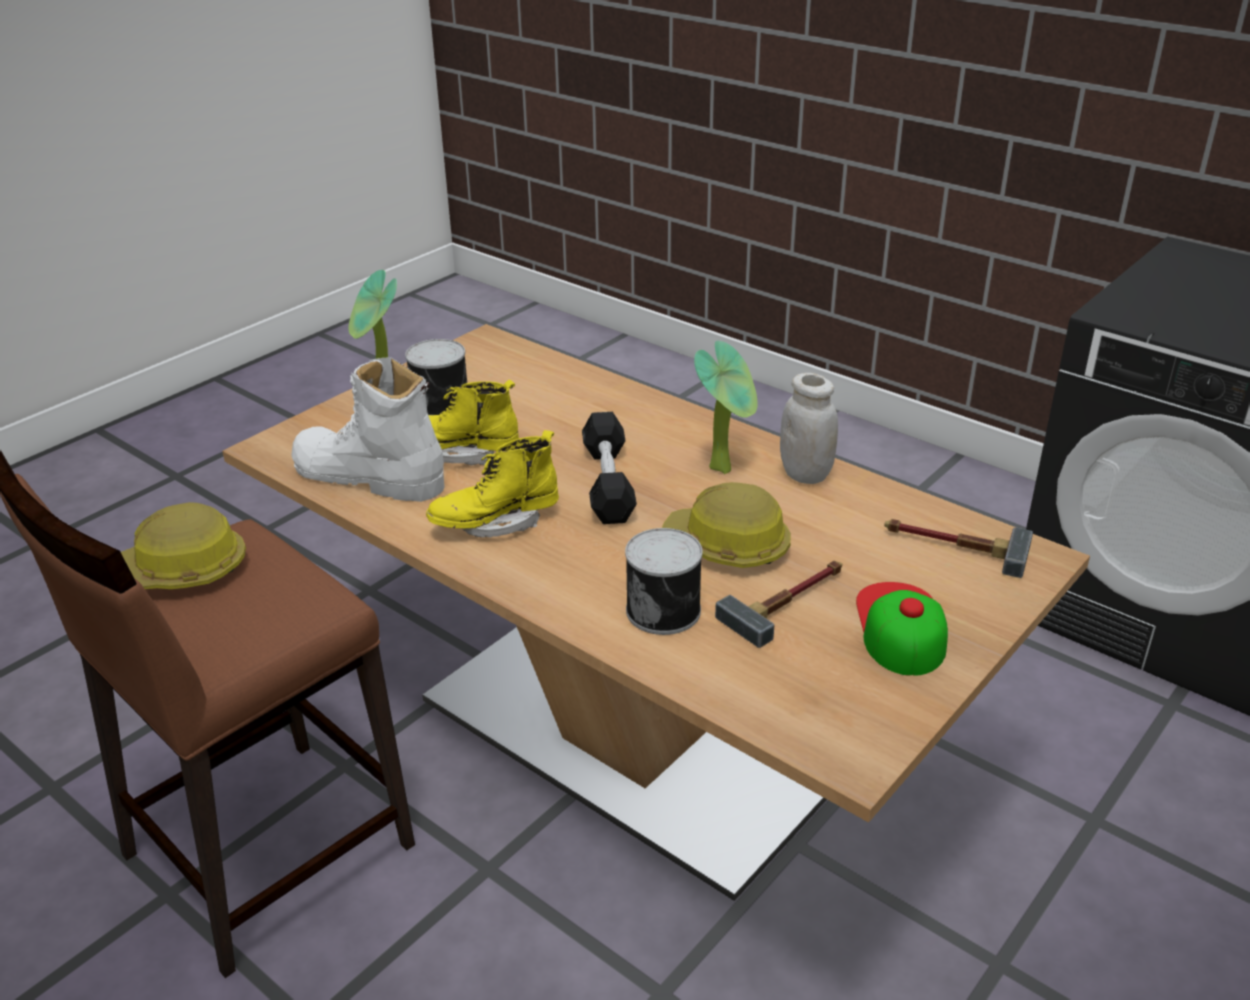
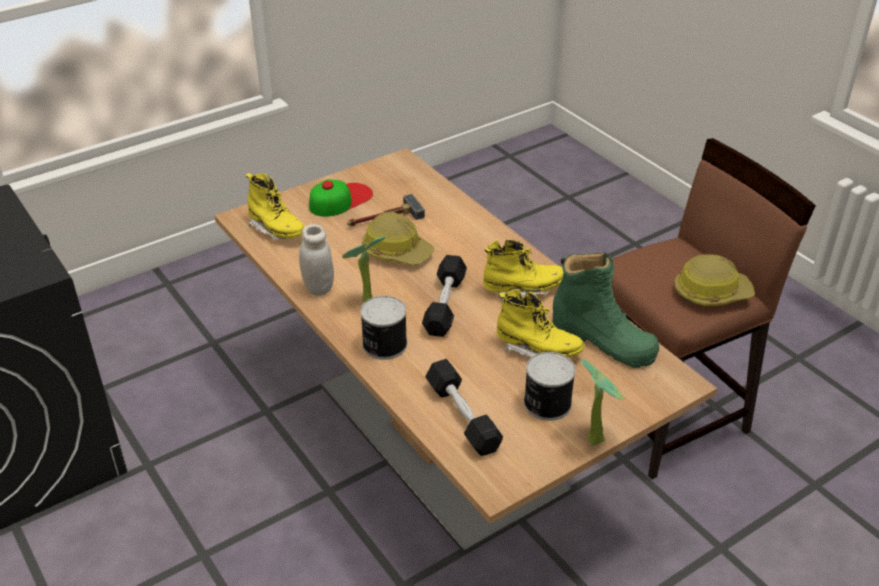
camera: 165 degrees left, 5 degrees up
white boot [291,357,445,502] -> green boot [553,253,659,368]
can [625,528,703,635] -> can moved to [360,296,407,360]
cap [856,582,948,676] -> cap turned 150 degrees counterclockwise [309,179,373,217]
hammer [884,519,1033,578] -> yellow boot [246,173,305,239]
none -> black dumbbell [425,359,503,456]

